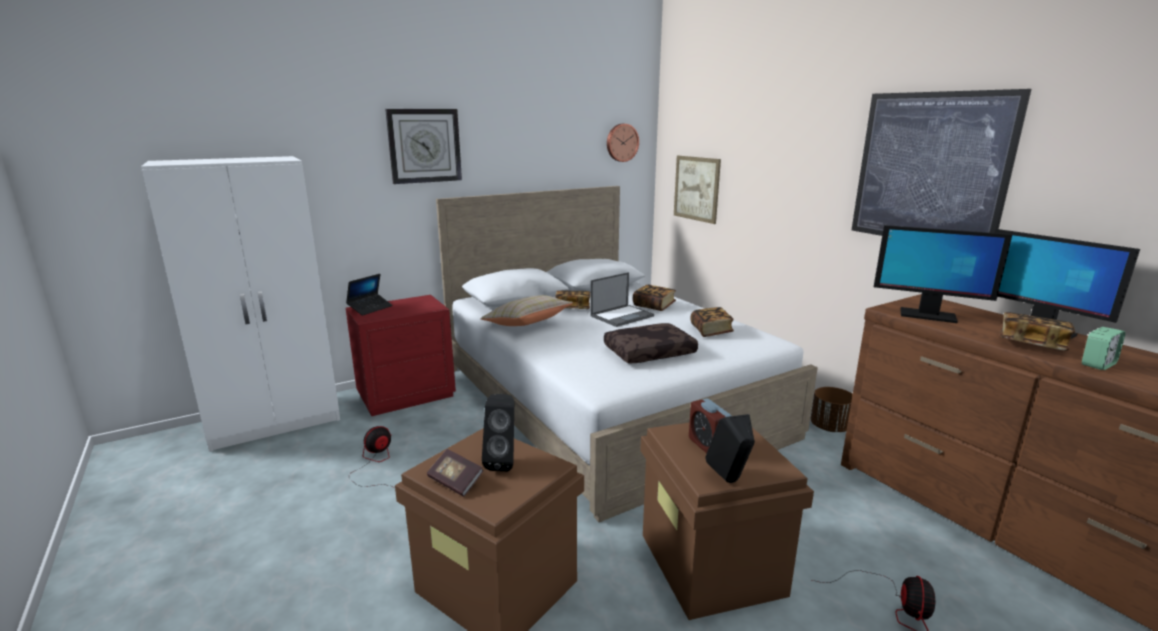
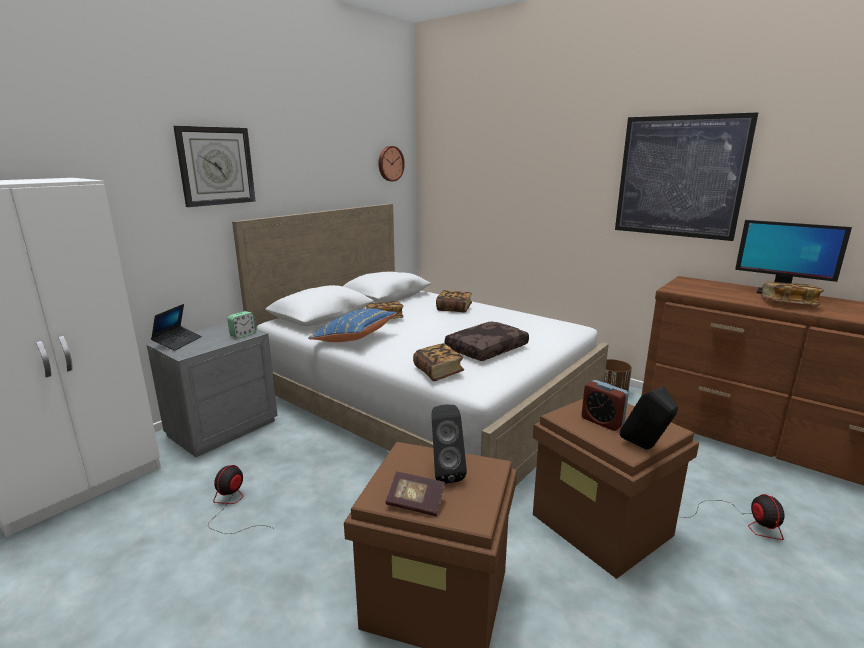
camera: 20 degrees left, 0 degrees up
red nightstand [346,295,456,416] -> grey nightstand [147,323,277,457]
beige pillow [480,295,573,326] -> blue pillow [308,308,397,342]
laptop [590,272,654,327] -> none
picture [674,156,721,224] -> none
book [690,307,734,337] -> book moved to [413,343,464,381]
monitor [874,225,1012,323] -> none
alarm clock [1082,327,1125,370] -> alarm clock moved to [227,311,257,338]

